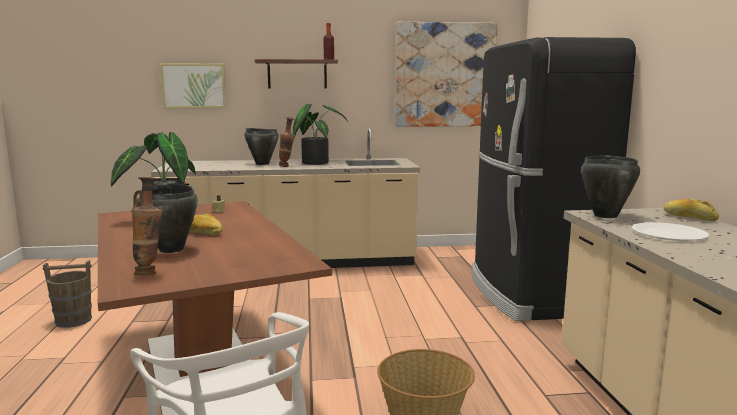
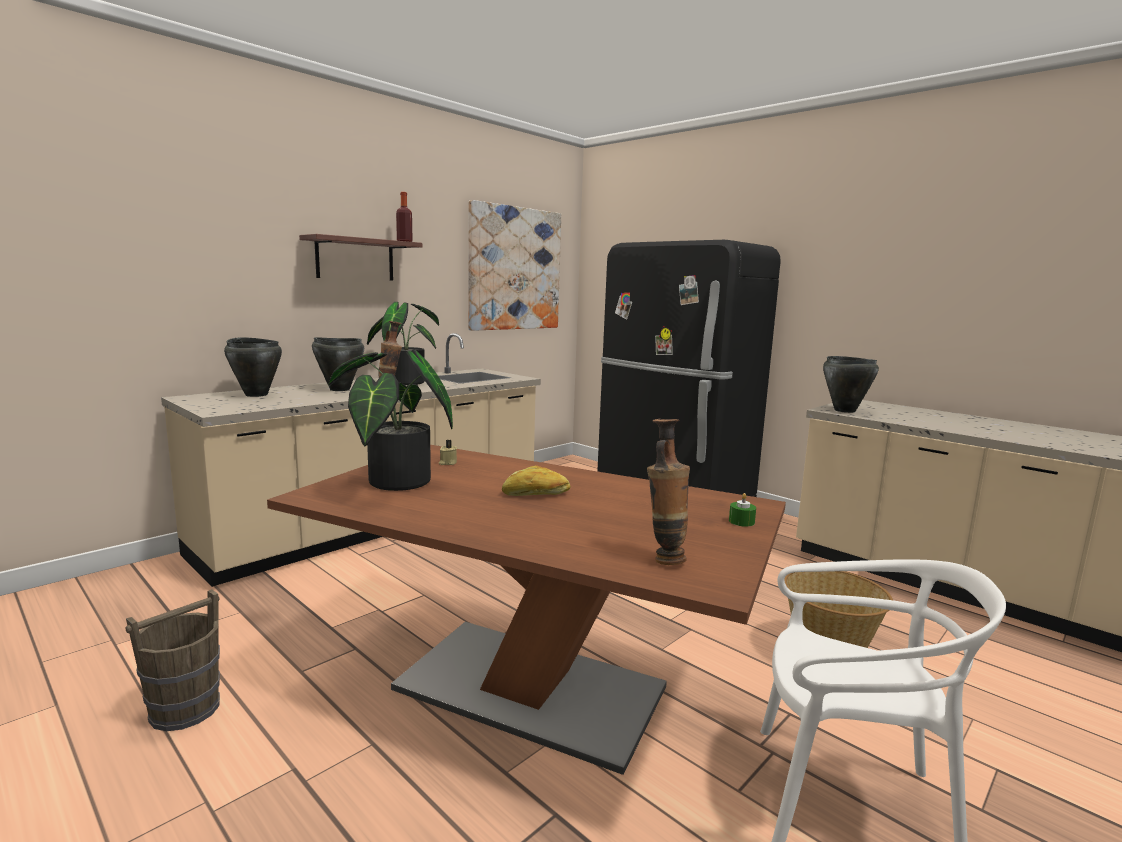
camera: 40 degrees left, 0 degrees up
black cooking pot [137,183,198,253] -> black cooking pot moved to [224,337,282,397]
picture [160,63,227,109] -> none
white plate [632,222,709,241] -> none
bread [664,199,719,221] -> none
none -> green candle [729,493,756,527]

